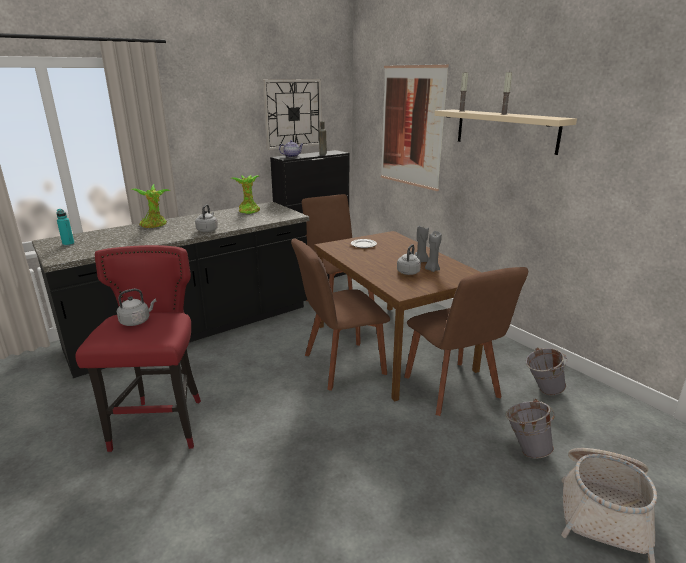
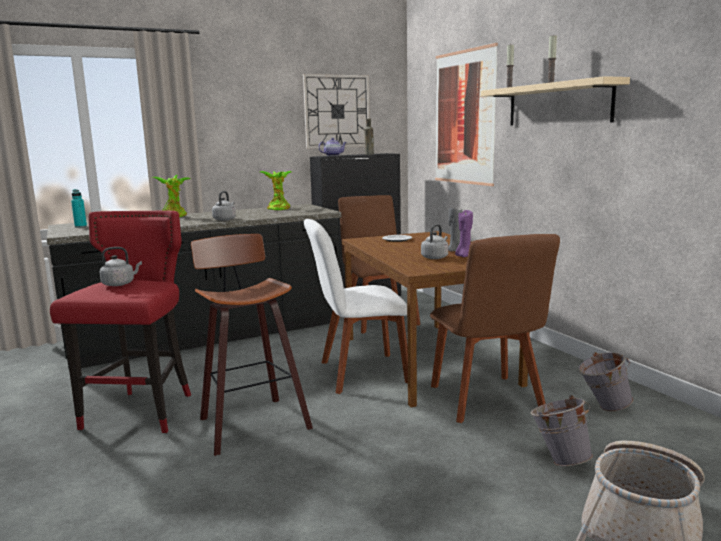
camera: 10 degrees right, 10 degrees down
brown chair [291,238,390,391] -> white chair [304,219,408,394]
grey candle [425,231,442,272] -> purple candle [455,210,473,257]
none -> stool [191,234,313,456]

